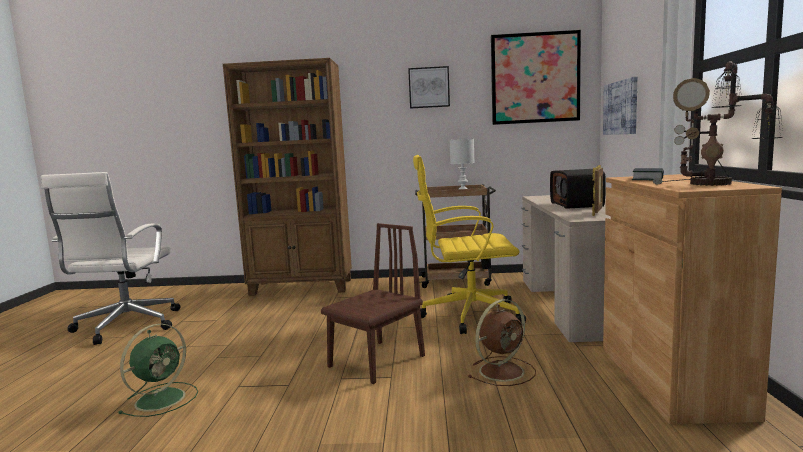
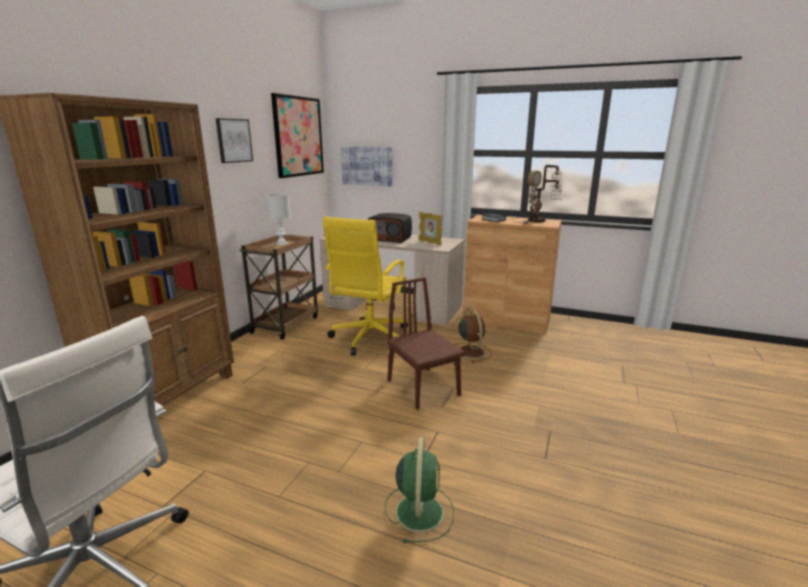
camera: 70 degrees left, 10 degrees up
green fan [118,324,198,417] -> green fan turned 45 degrees clockwise [385,437,454,543]

